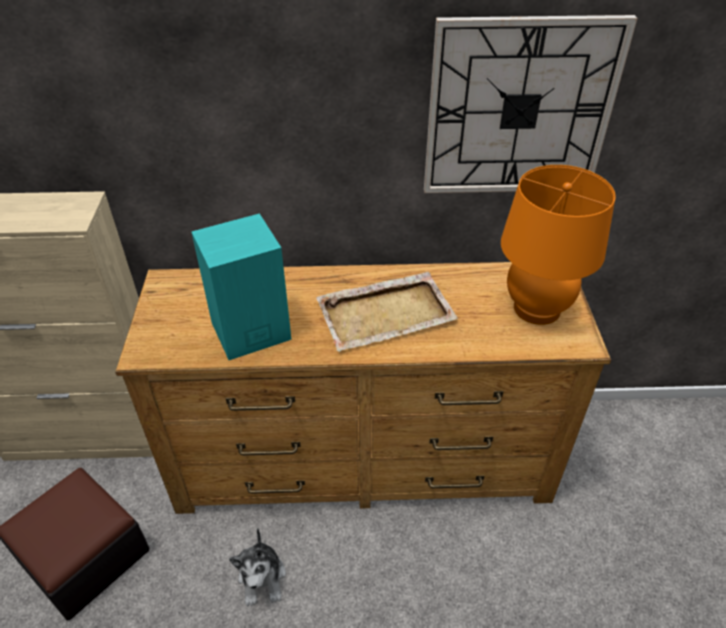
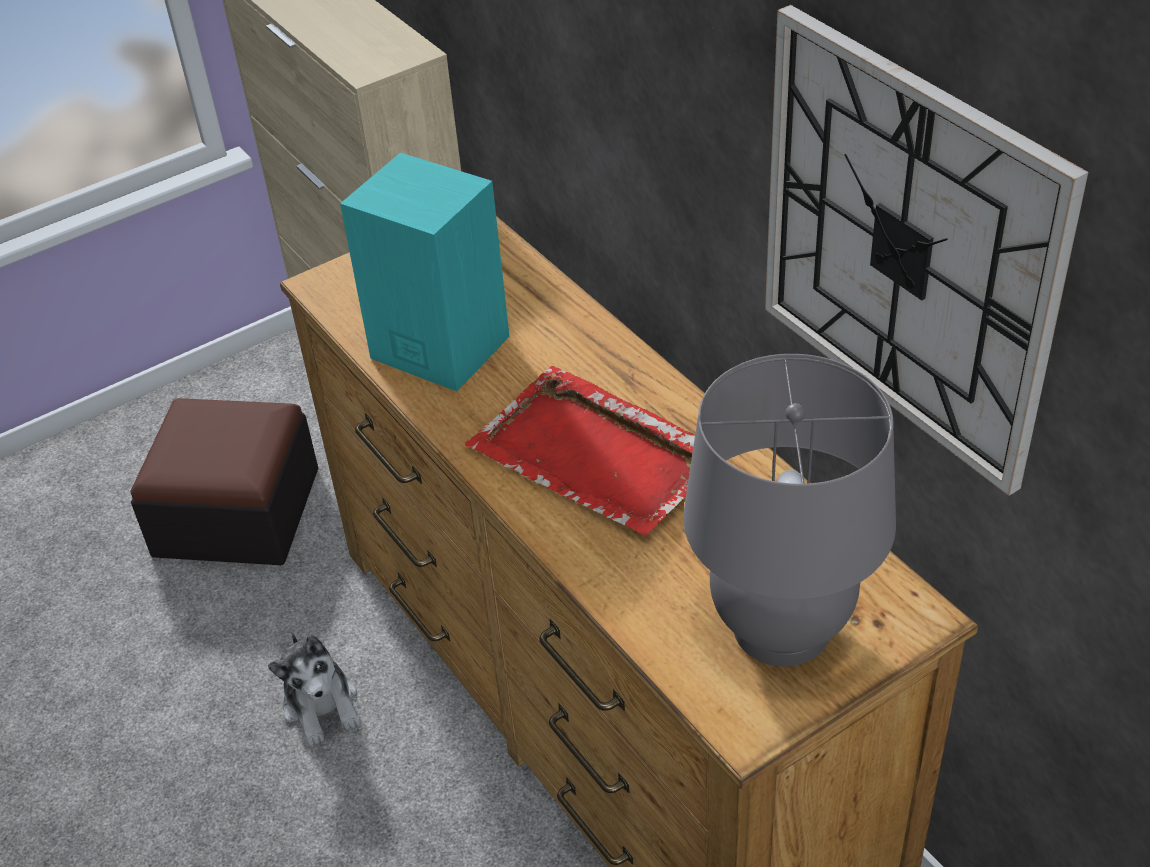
camera: 60 degrees right, 0 degrees up
plush toy [229,528,286,607] -> plush toy turned 75 degrees counterclockwise [268,632,361,747]
beige tray [316,272,458,352] -> red tray [465,366,695,536]
orange table lamp [501,165,616,325] -> grey table lamp [683,354,896,667]

